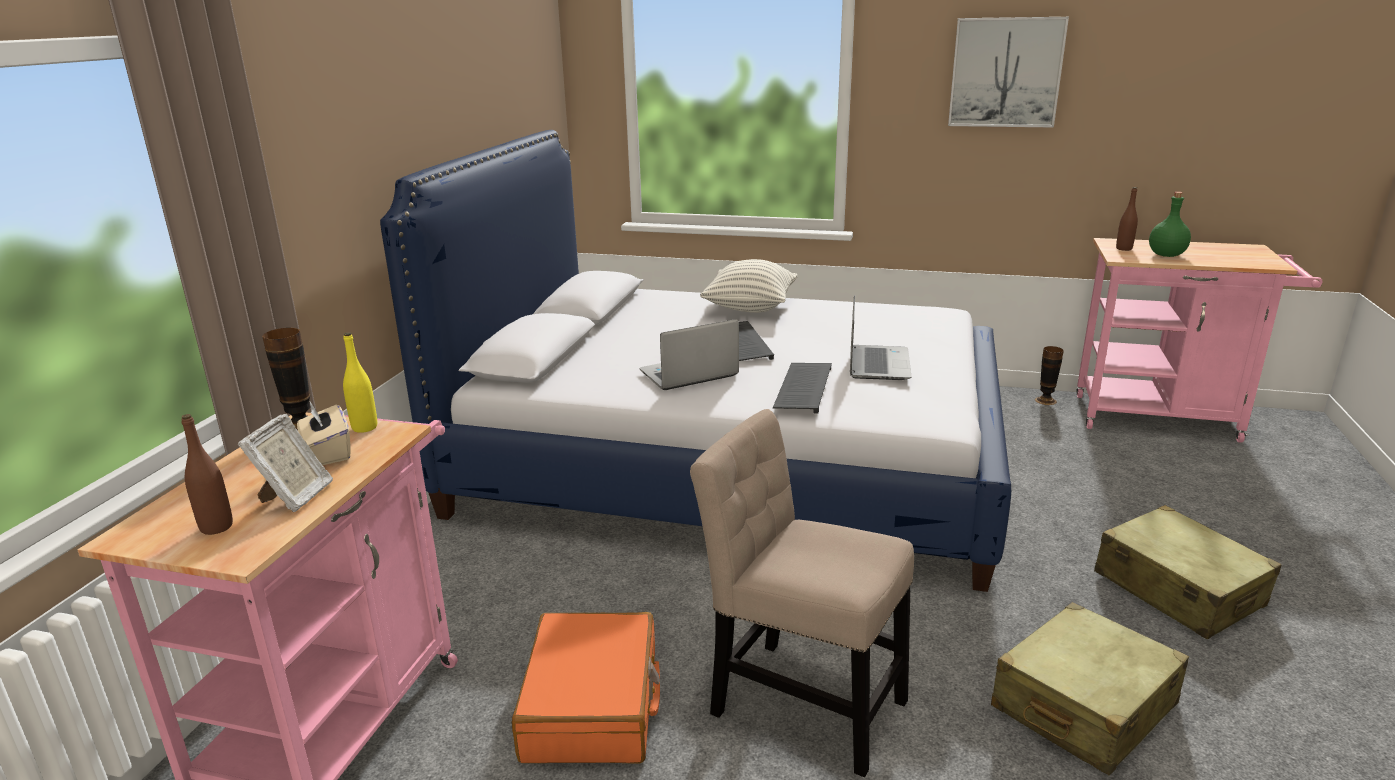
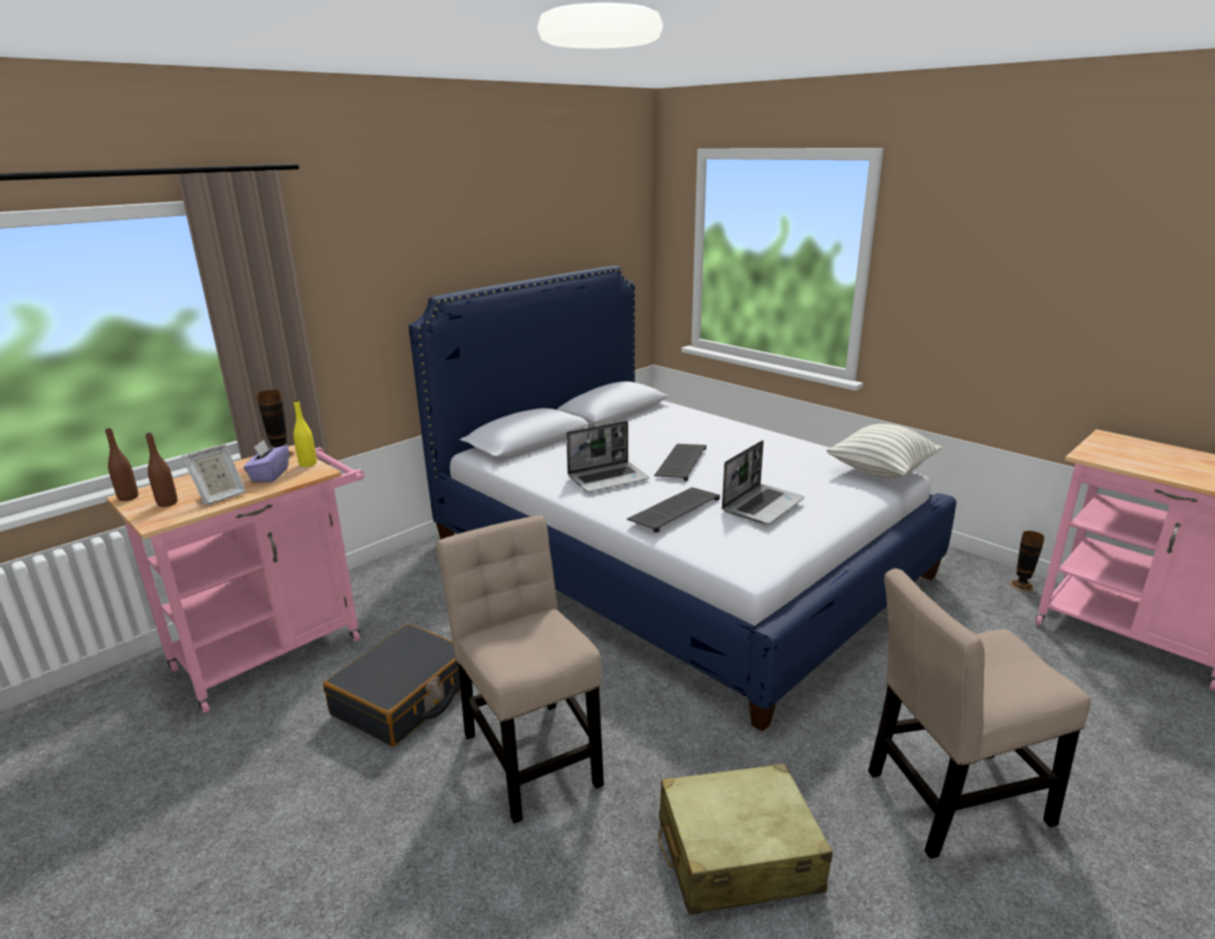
camera: 30 degrees right, 0 degrees up
beige tissue box [297,402,351,465] -> purple tissue box [244,440,289,482]
orange suitcase [512,612,660,763] -> black suitcase [323,623,461,746]
laptop [640,319,739,390] -> laptop turned 150 degrees clockwise [566,421,649,492]
pillow [700,259,797,313] -> pillow moved to [826,424,942,479]
picture [948,17,1069,128] -> none
beige suitcase [1094,505,1282,639] -> beige chair [868,568,1091,859]
brown bottle [1116,187,1138,251] -> brown bottle moved to [105,428,138,501]
green bottle [1149,192,1191,257] -> none

